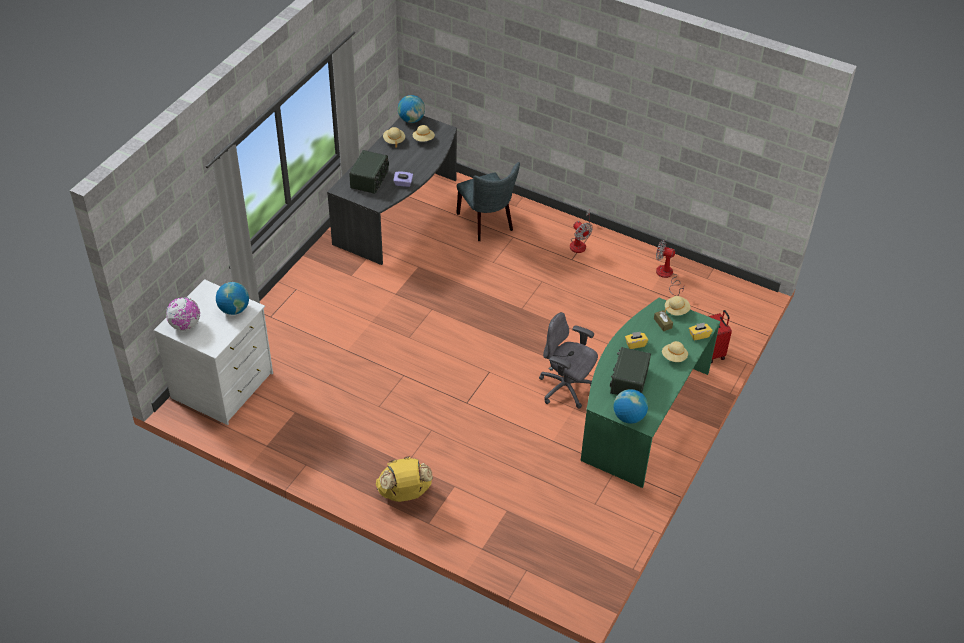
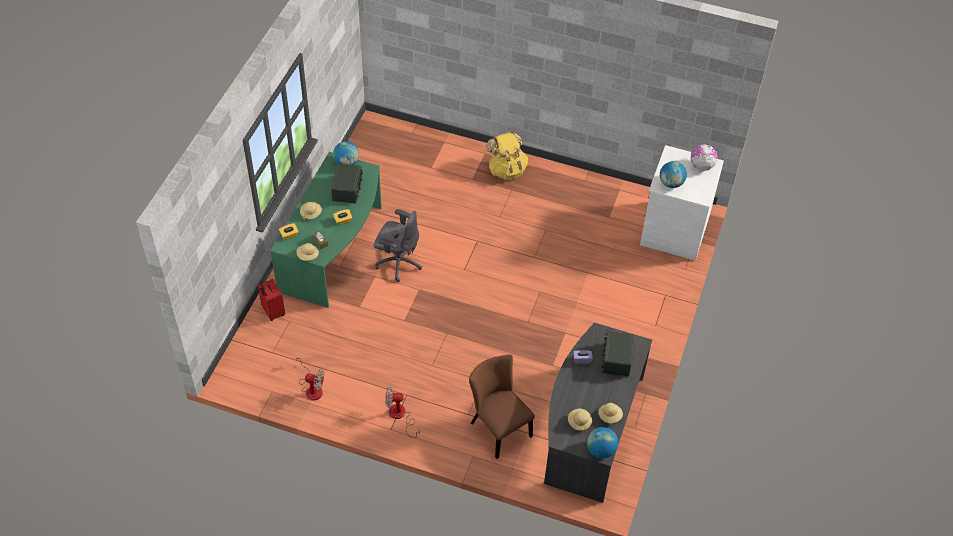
camera: 170 degrees right, 5 degrees up
grey chair [456,162,520,241] -> brown chair [469,354,535,459]
fan [570,210,593,253] -> fan turned 45 degrees counterclockwise [385,387,420,438]

